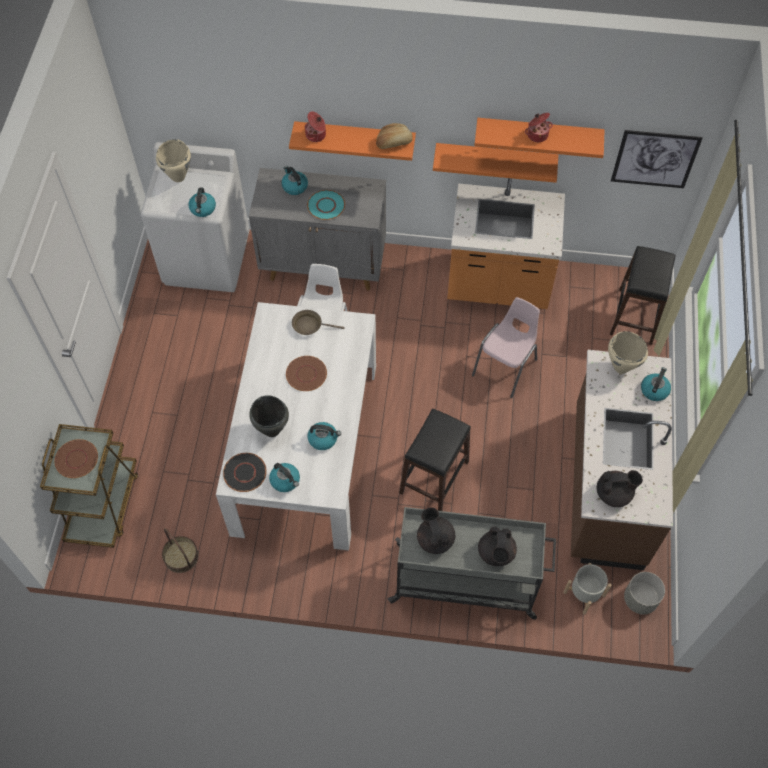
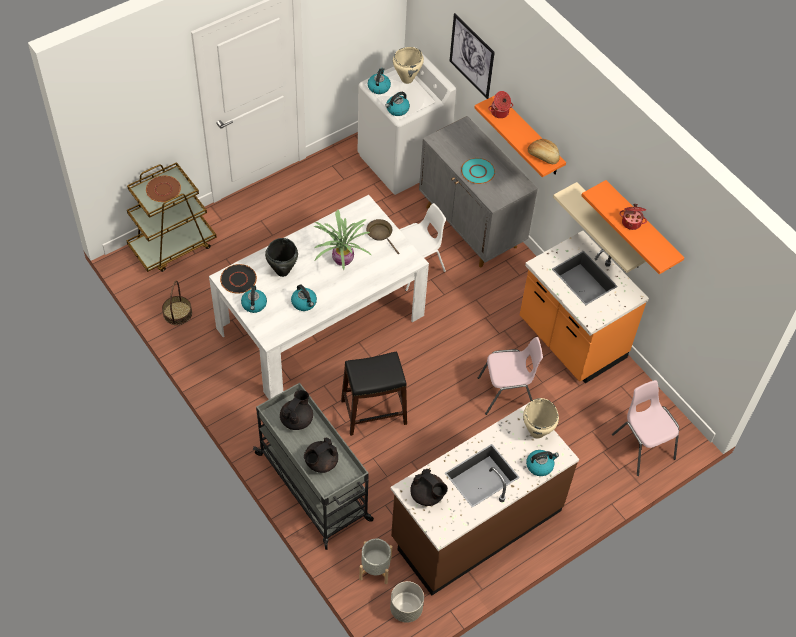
camera: 45 degrees right, 5 degrees down
kettle [281,166,308,195] -> kettle moved to [368,68,391,94]
brown plate [286,356,327,391] -> potted plant [314,209,372,270]
orange shelf [433,143,558,183] -> beige shelf [553,182,646,273]
black stool [610,246,676,345] -> pink chair [612,380,679,476]
picture [611,130,702,188] -> picture moved to [450,13,495,99]

